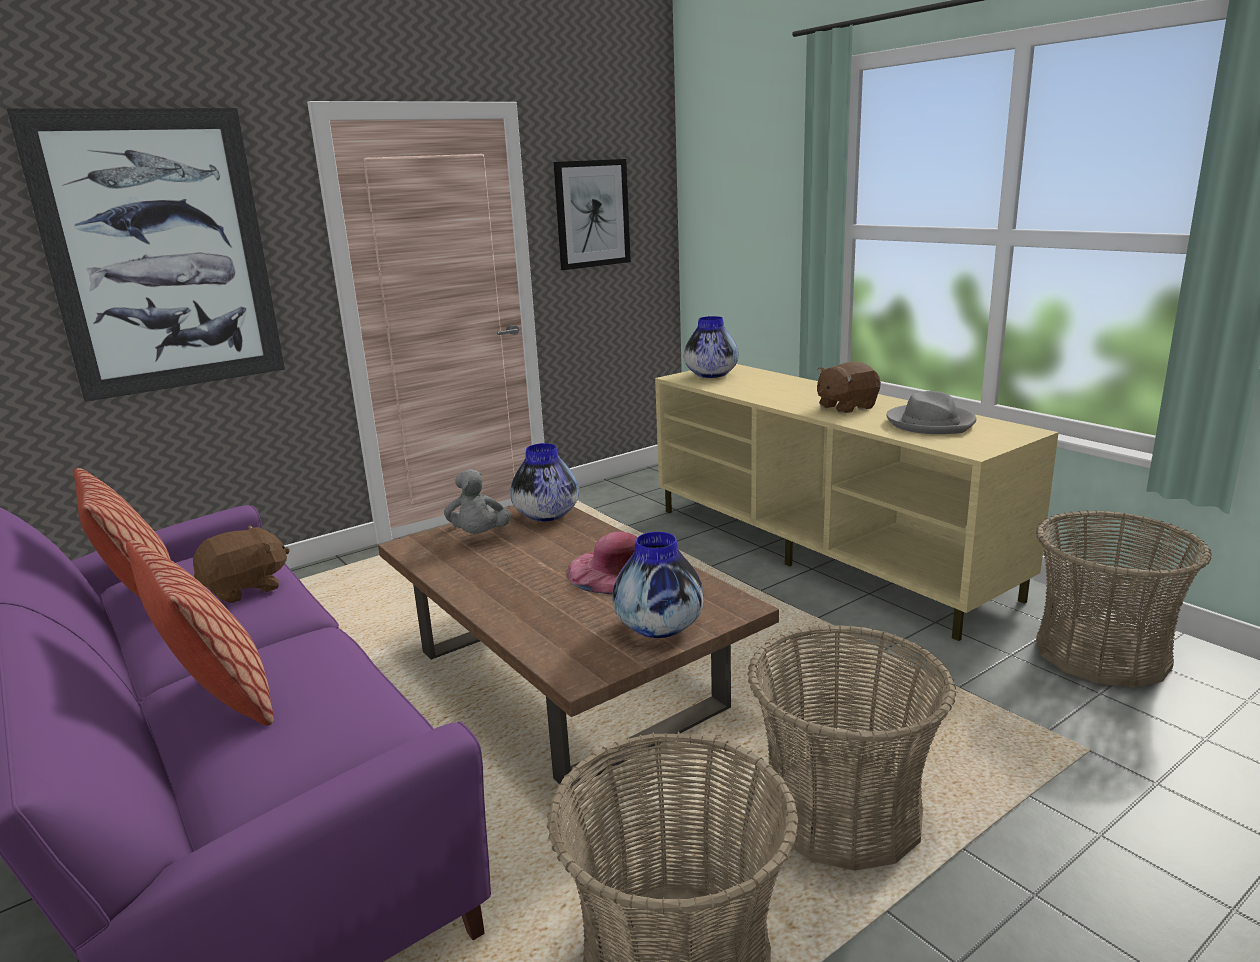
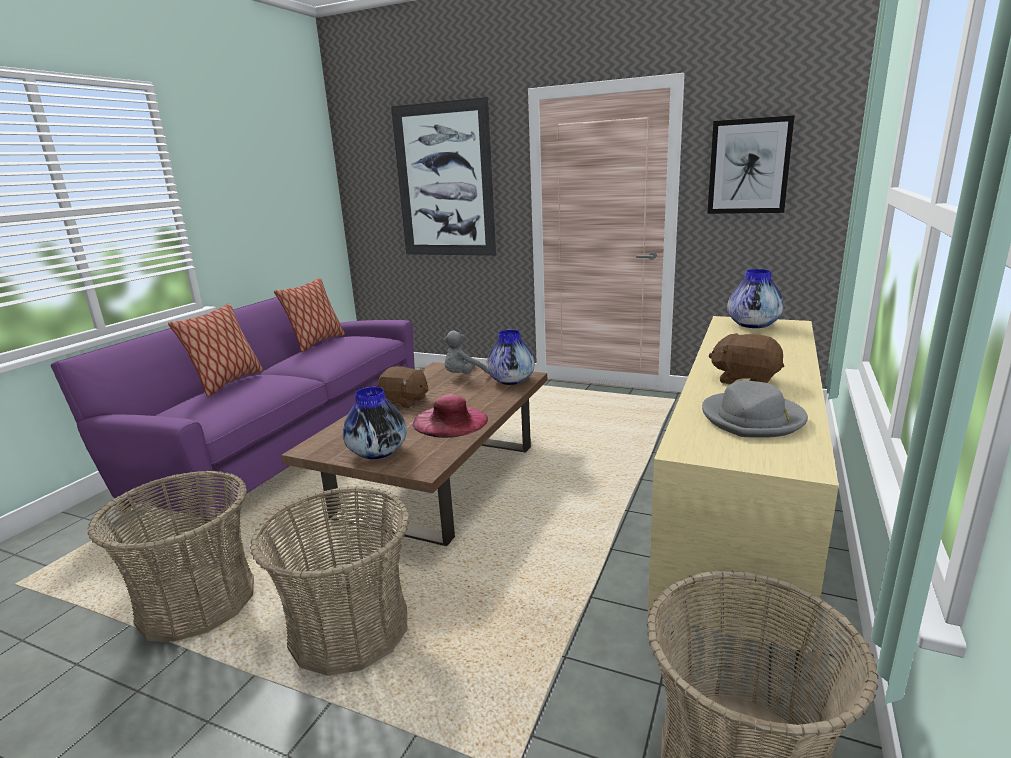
camera: 60 degrees right, 0 degrees up
brown plush toy [193,525,290,603] -> brown plush toy moved to [377,366,429,408]

